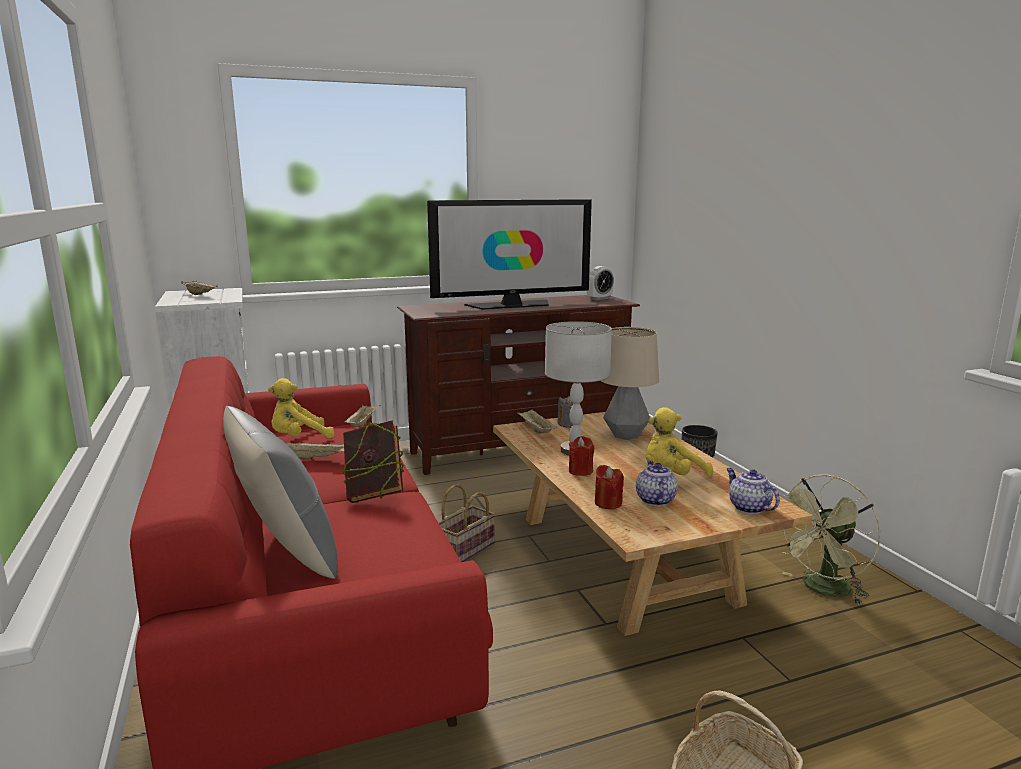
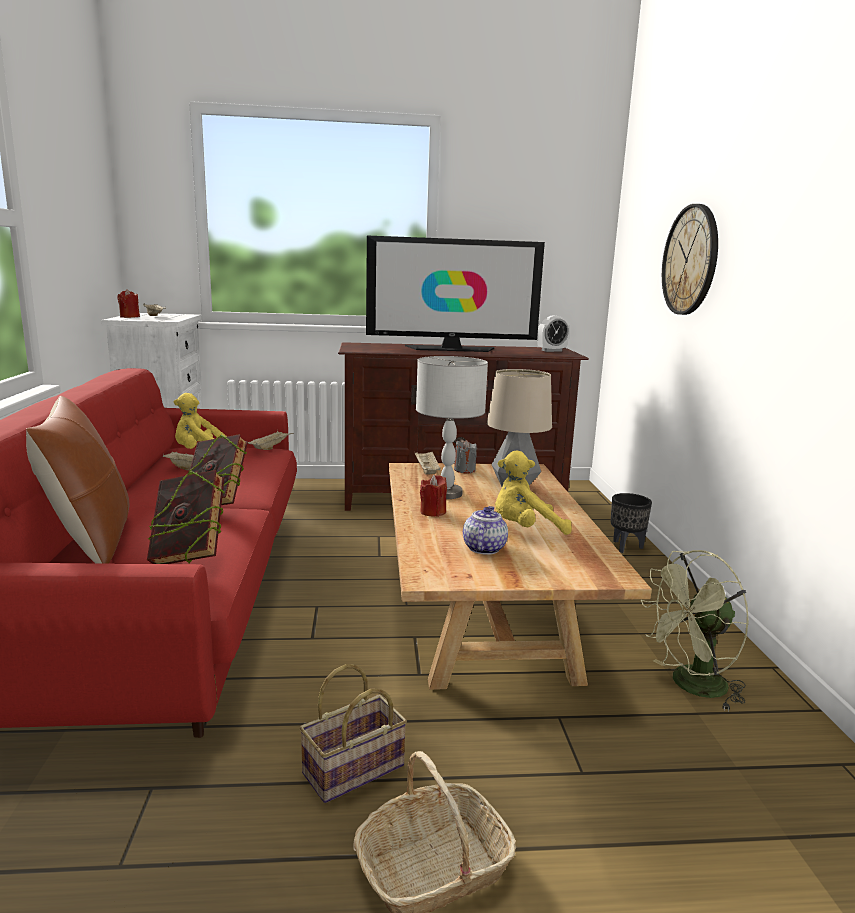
camera: 15 degrees right, 0 degrees up
grey pillow [223,406,338,579] -> brown pillow [26,396,129,564]
basket [438,484,495,562] -> basket moved to [299,664,407,803]
red candle [595,465,624,509] -> red candle moved to [117,289,140,318]
teapot [727,468,780,514] -> none
none -> book [147,470,225,564]
none -> wall clock [662,204,718,315]

